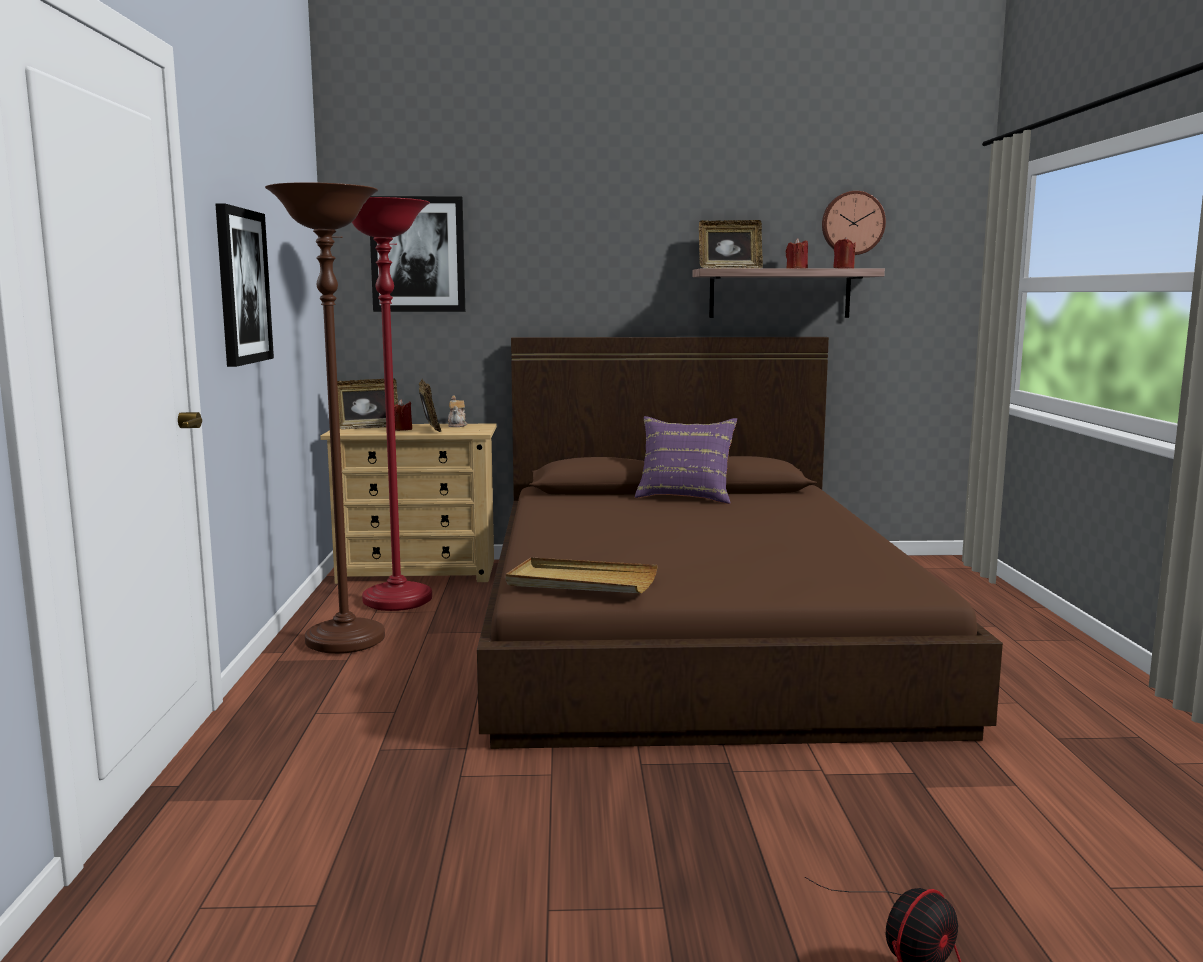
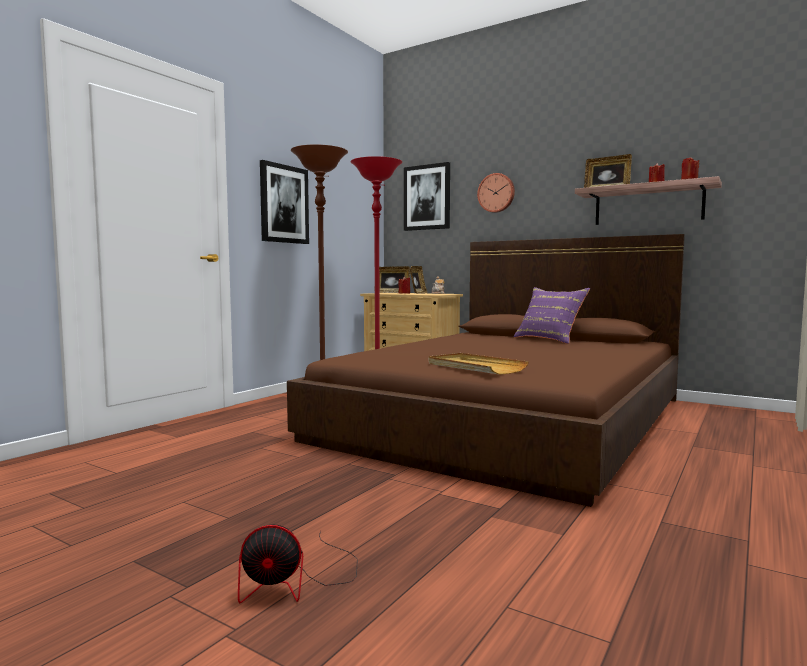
camera: 35 degrees right, 5 degrees down
beige tray [506,557,658,593] -> beige tray moved to [429,353,529,375]
wall clock [822,191,886,255] -> wall clock moved to [477,173,515,213]

